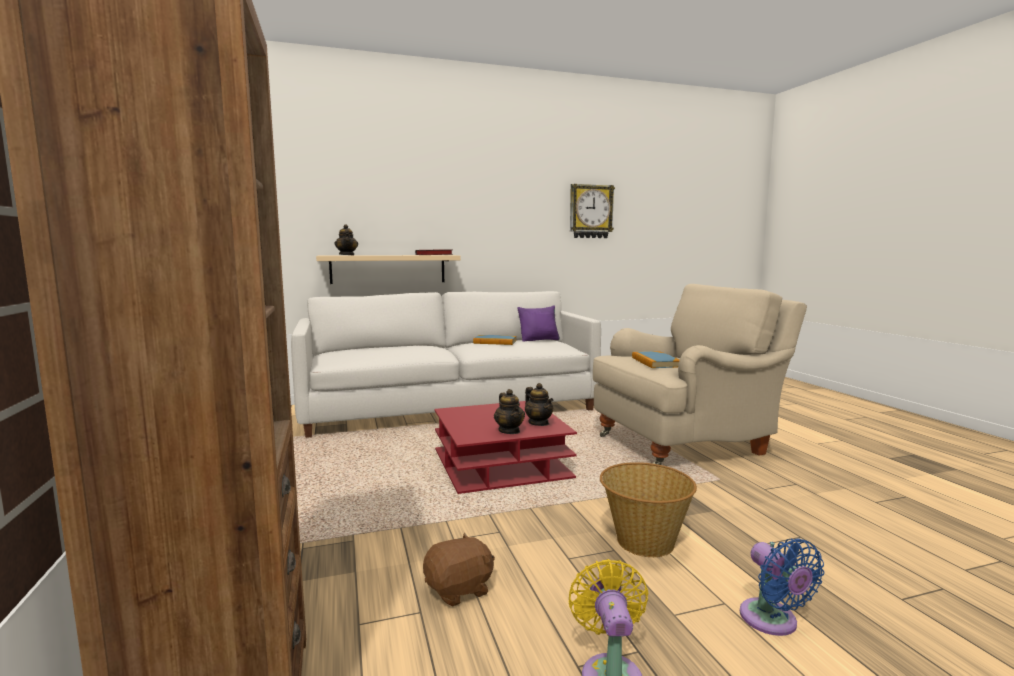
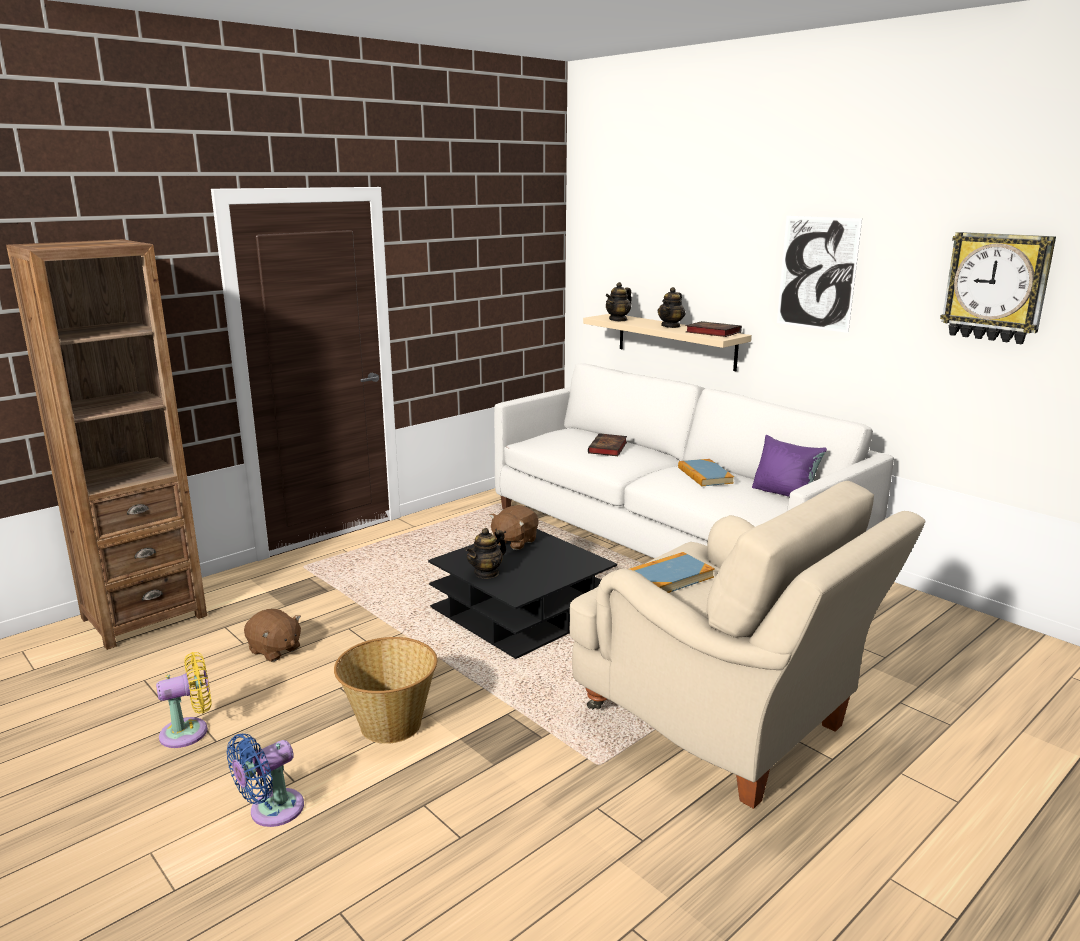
camera: 65 degrees right, 10 degrees up
red coffee table [434,401,577,494] -> black coffee table [428,529,617,659]
teapot [525,383,553,426] -> teapot moved to [658,287,686,328]
none -> brown plush toy [489,505,539,550]
none -> book [588,433,627,456]
none -> picture [777,216,862,333]

